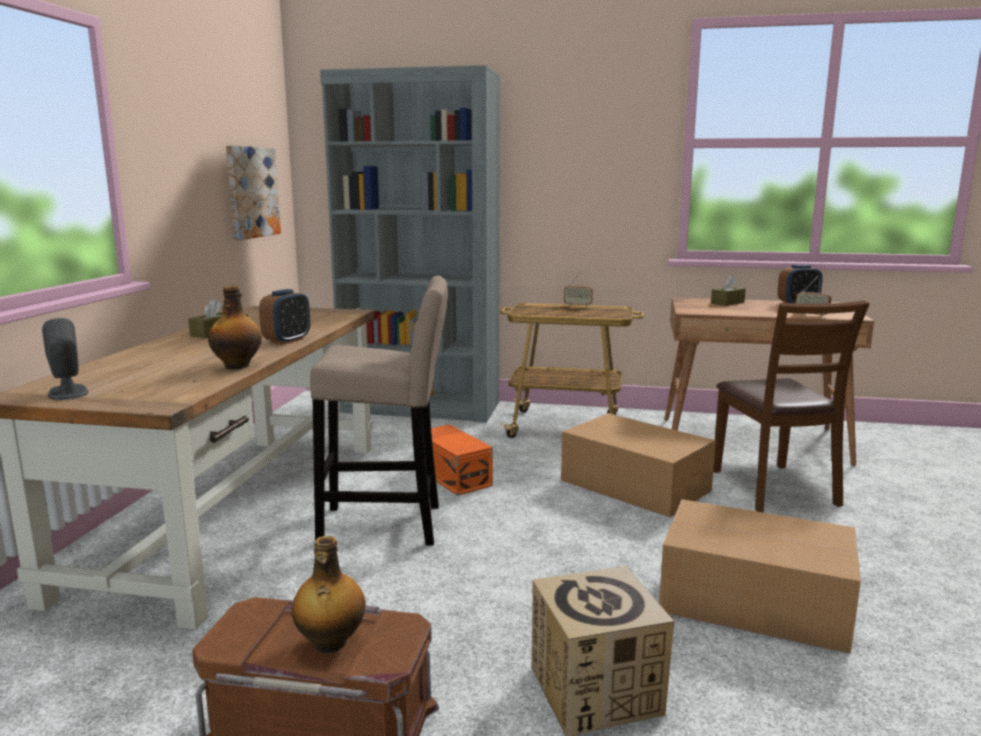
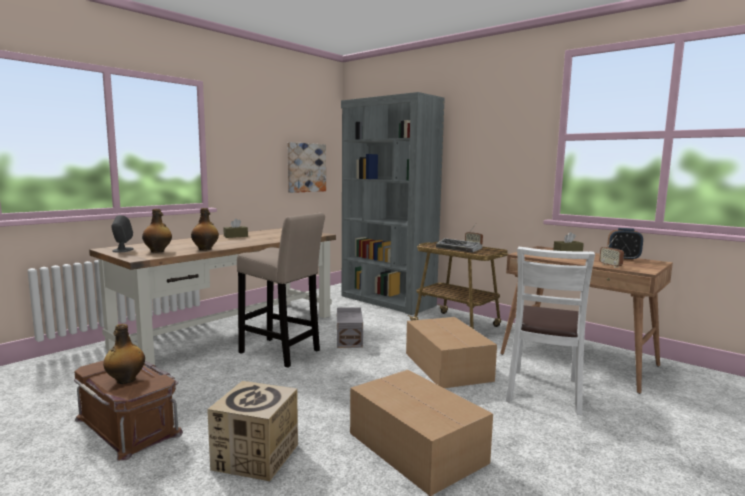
camera: 30 degrees right, 5 degrees down
alarm clock [259,289,310,344] -> none
orange storage box [431,425,493,496] -> grey storage box [337,307,363,348]
brown chair [713,300,870,512] -> white chair [506,247,595,415]
none -> bottle [142,209,172,253]
none -> keyboard [436,238,482,253]

